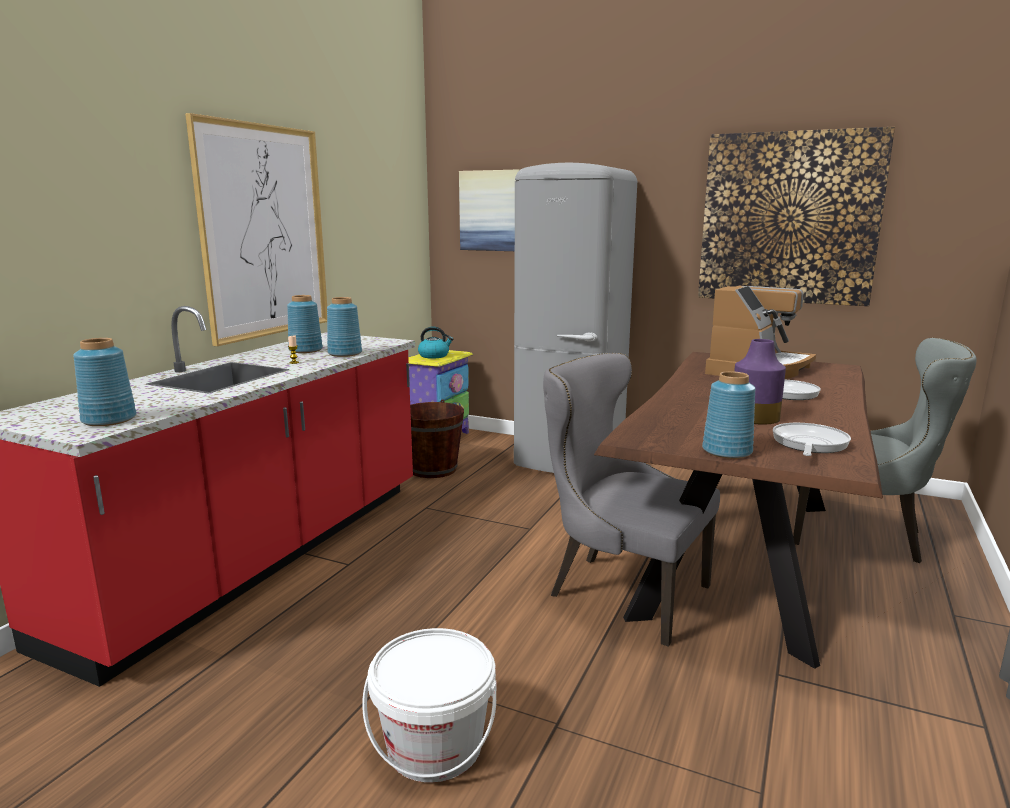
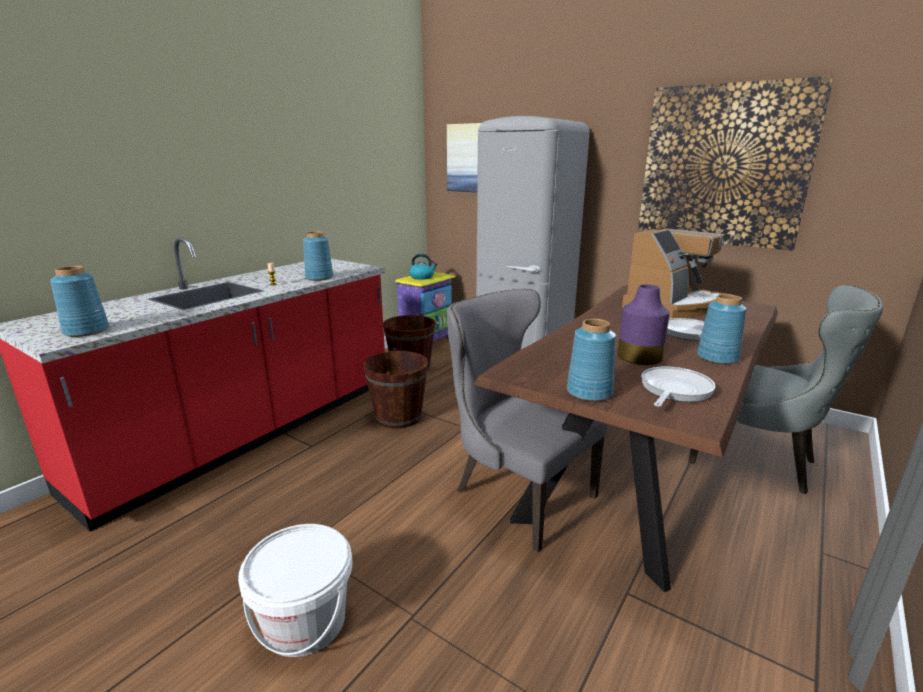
camera: 10 degrees right, 5 degrees up
picture [185,113,327,346] -> none
blue vase [287,295,323,353] -> blue vase moved to [697,294,747,364]
none -> brown bucket [363,348,428,429]

